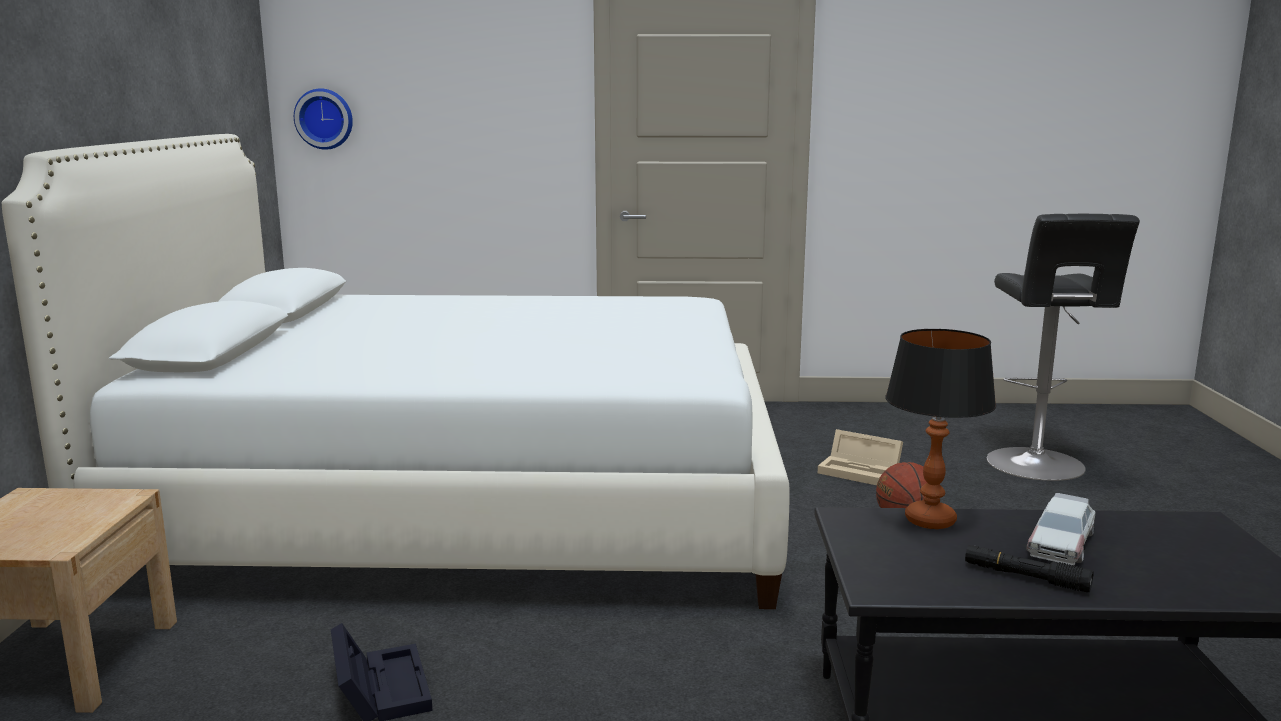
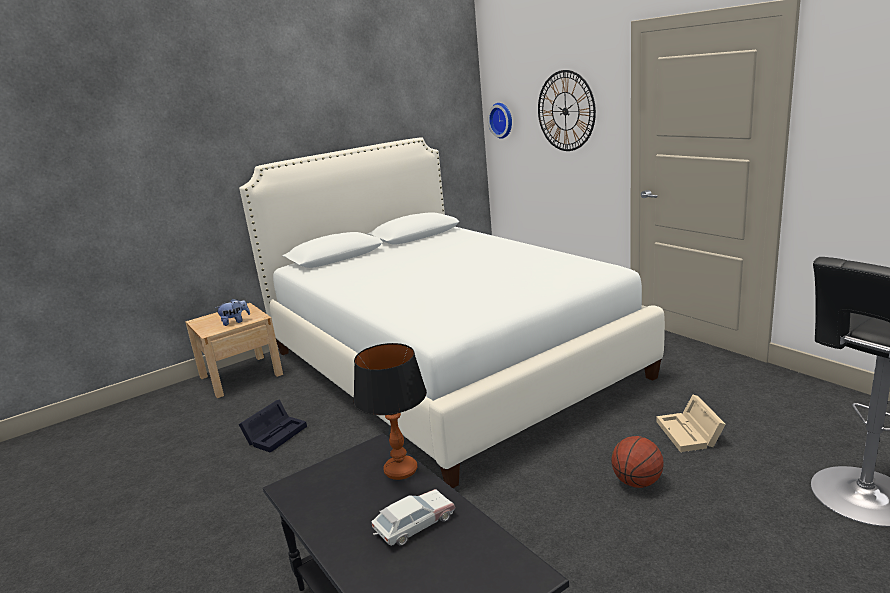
camera: 55 degrees right, 5 degrees up
black flashlight [965,545,1094,593] -> none
toy car [1026,493,1095,566] -> toy car turned 150 degrees clockwise [372,489,455,546]
none -> plush toy [216,299,250,326]
none -> wall clock [538,70,596,151]

